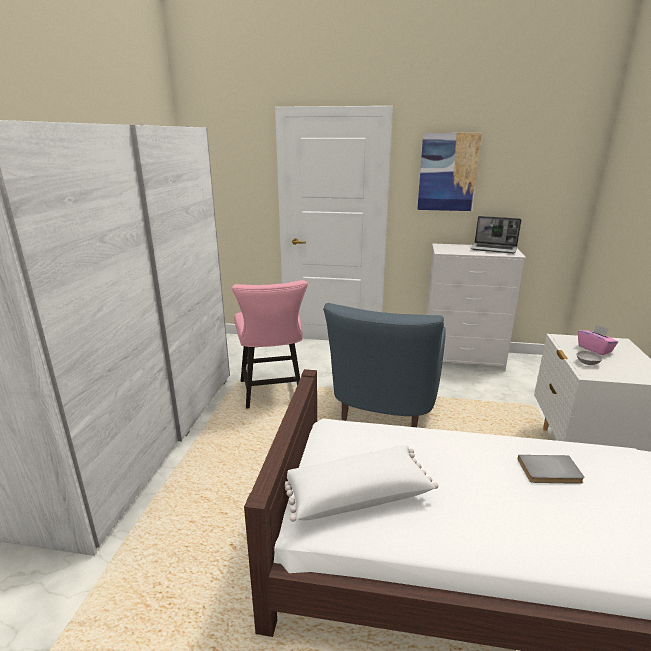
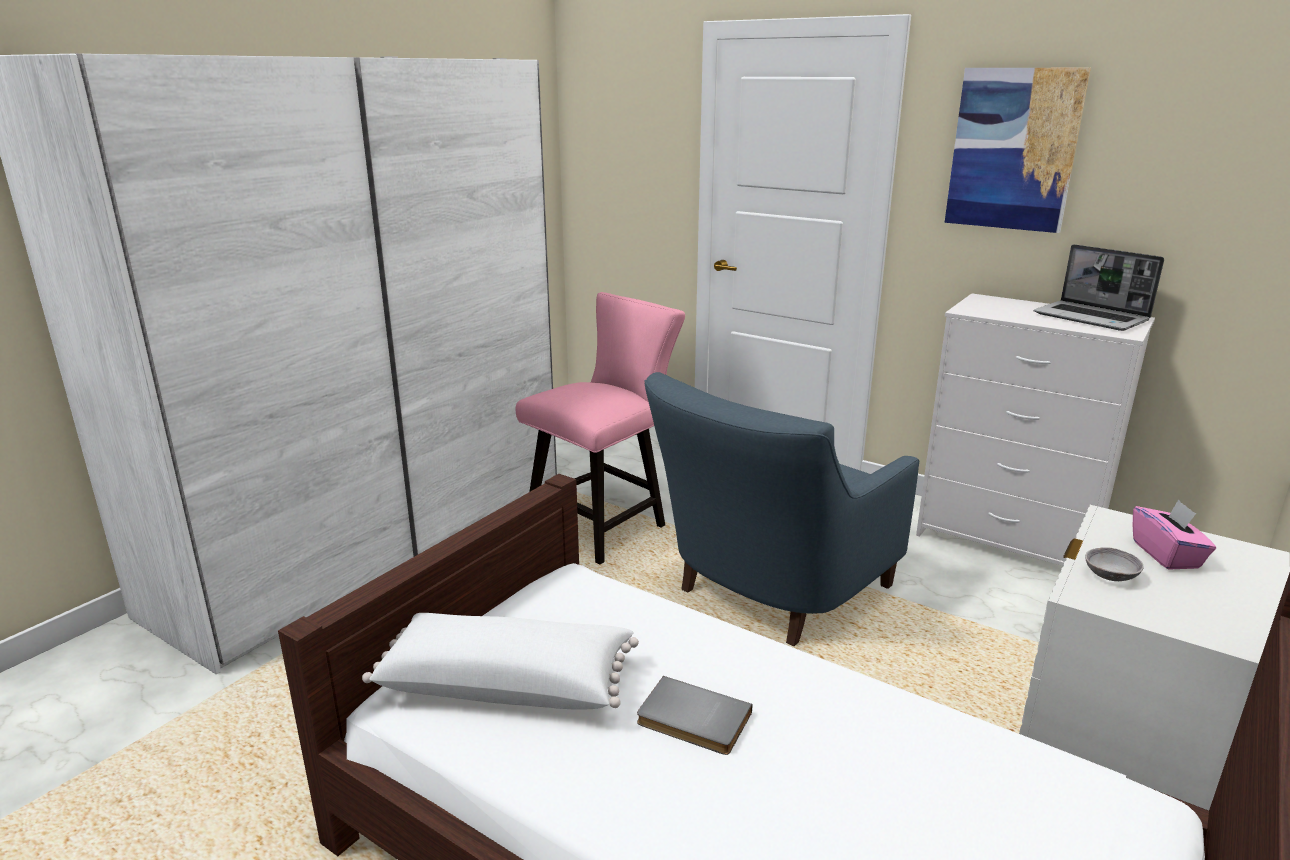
camera: 25 degrees right, 0 degrees up
pink chair [232,280,308,409] -> pink chair turned 150 degrees counterclockwise [515,292,685,565]
grey book [518,455,585,484] -> grey book moved to [637,676,752,755]

